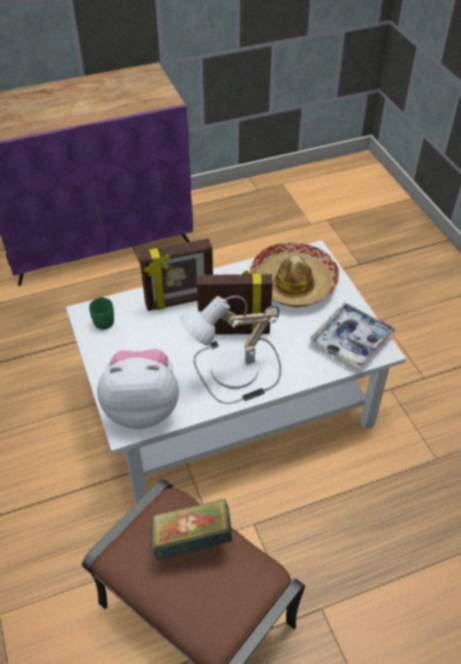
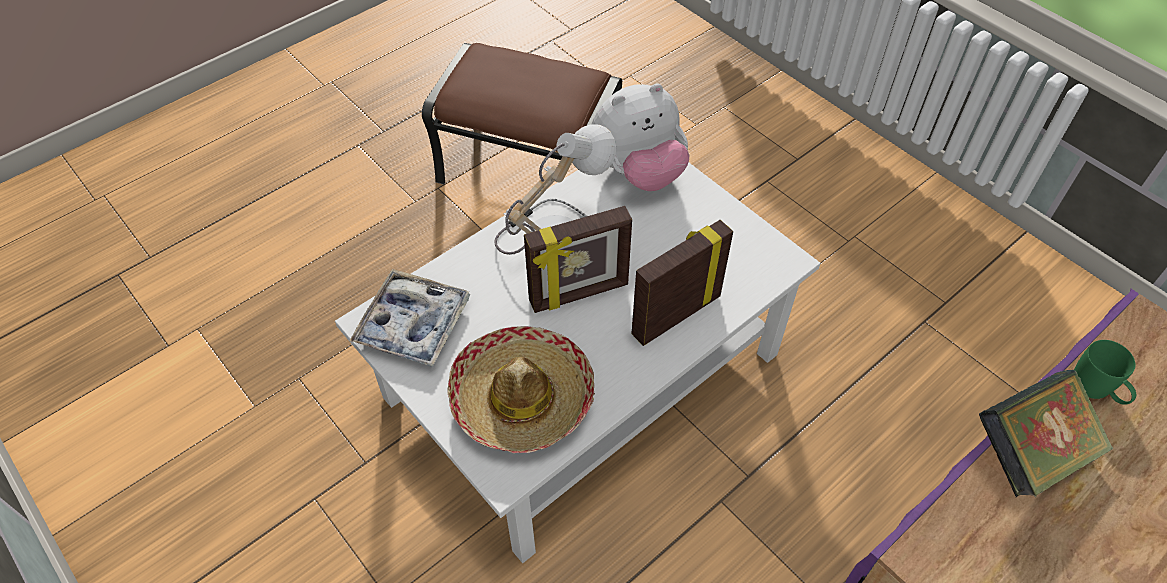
camera: 160 degrees right, 5 degrees up
green mug [89,297,114,330] -> green mug moved to [1074,340,1136,405]
book [152,499,233,561] -> book moved to [979,370,1113,497]

